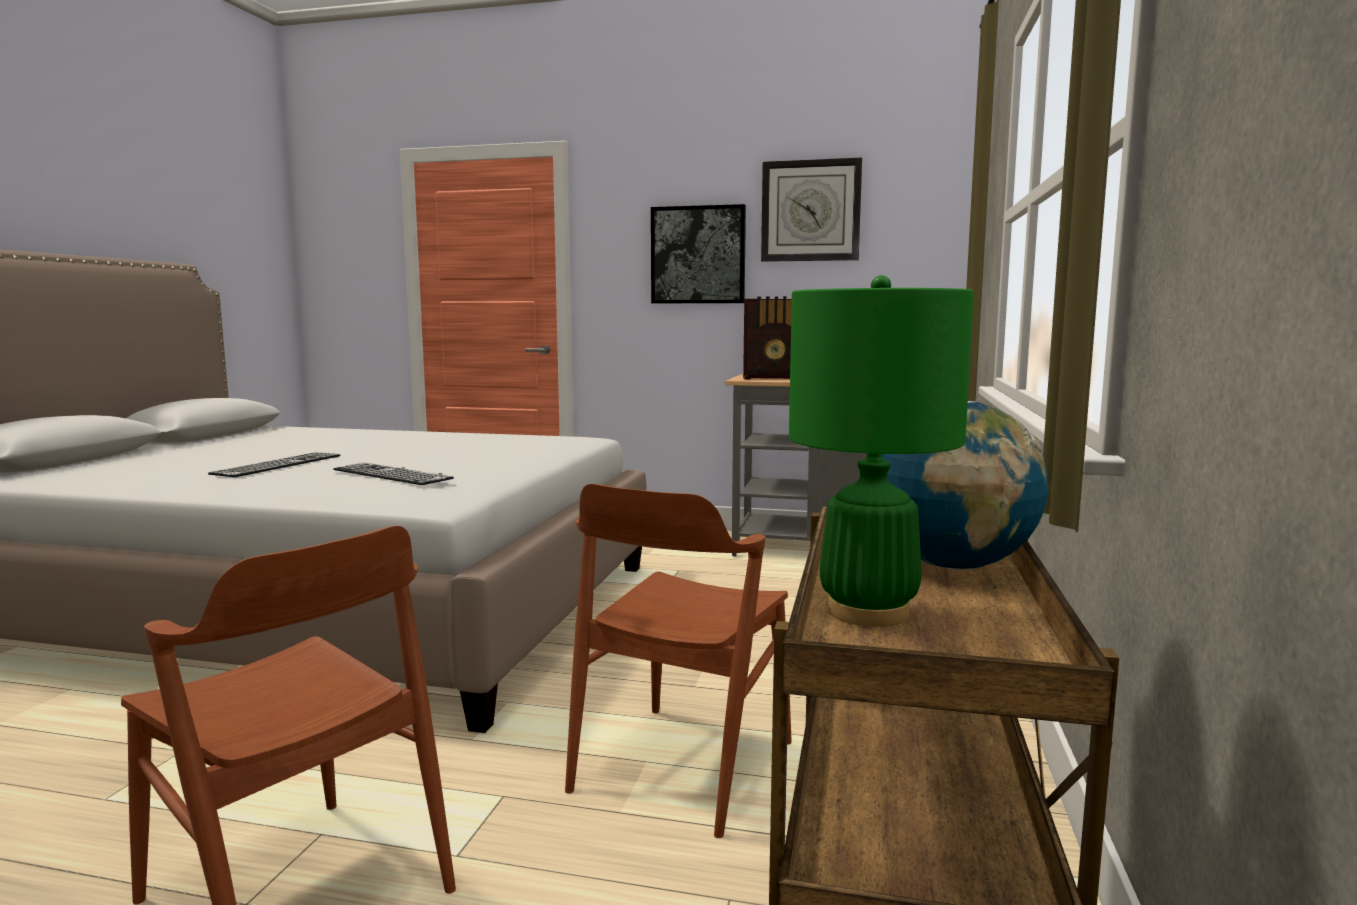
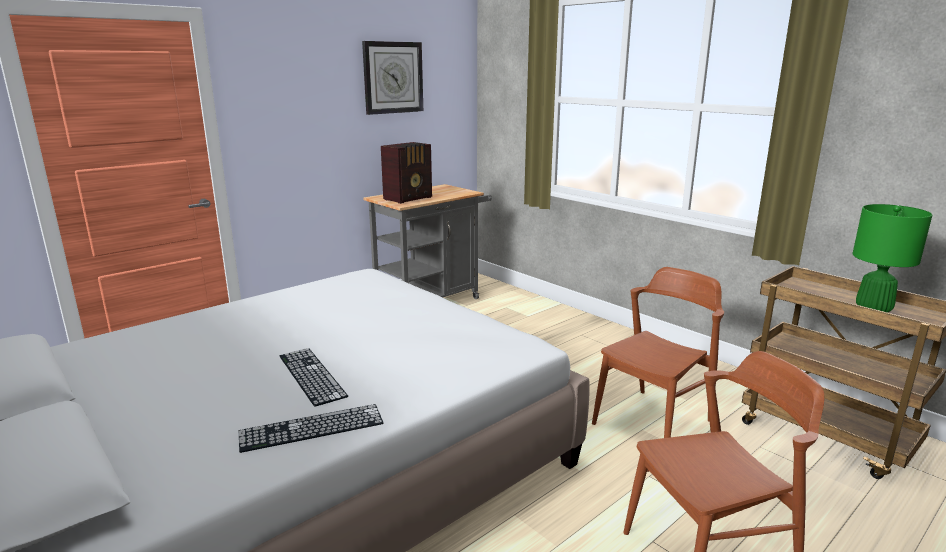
camera: 55 degrees left, 10 degrees up
keyboard [333,463,454,485] -> keyboard moved to [239,404,384,453]
brown chair [565,484,792,838] -> brown chair turned 105 degrees counterclockwise [592,267,724,438]
picture [651,204,746,303] -> none
globe [882,401,1049,570] -> none

